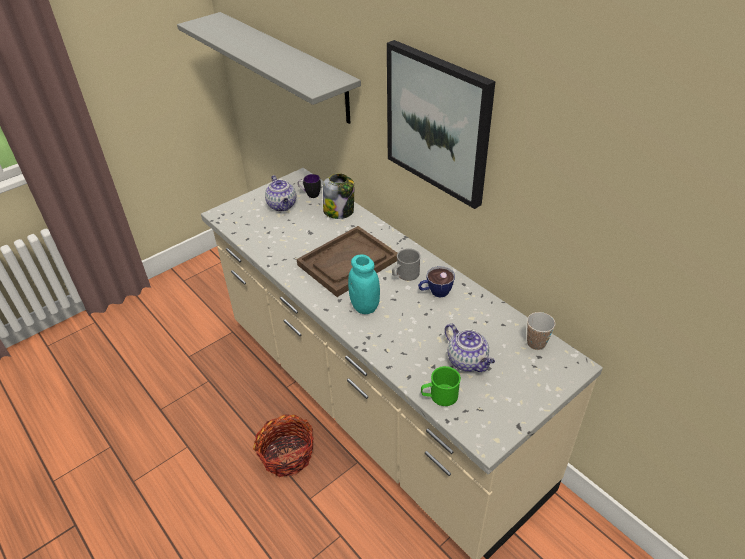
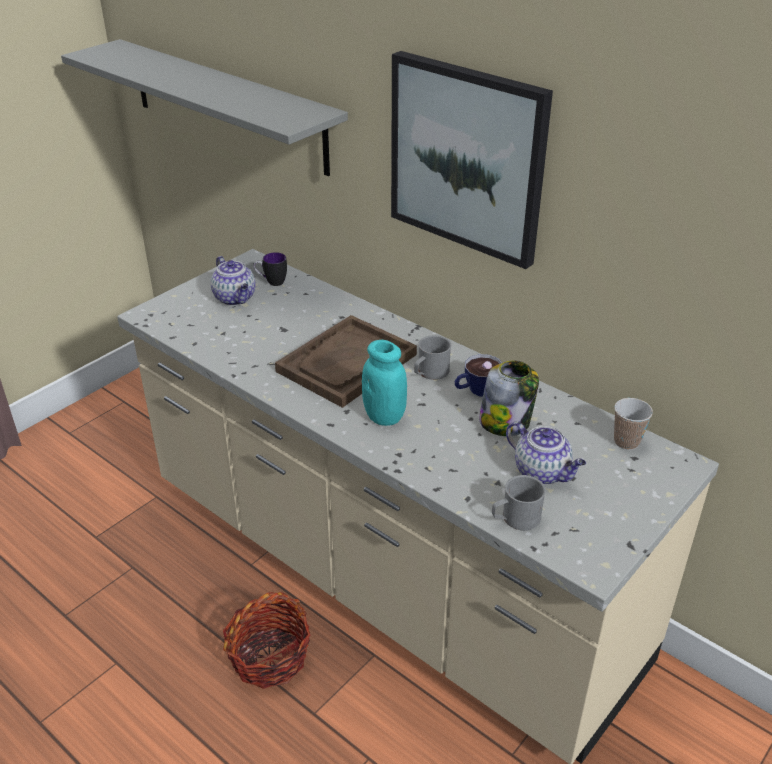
camera: 10 degrees left, 5 degrees down
jar [323,173,354,219] -> jar moved to [479,361,539,436]
green mug [421,366,461,406] -> grey mug [492,475,546,530]

